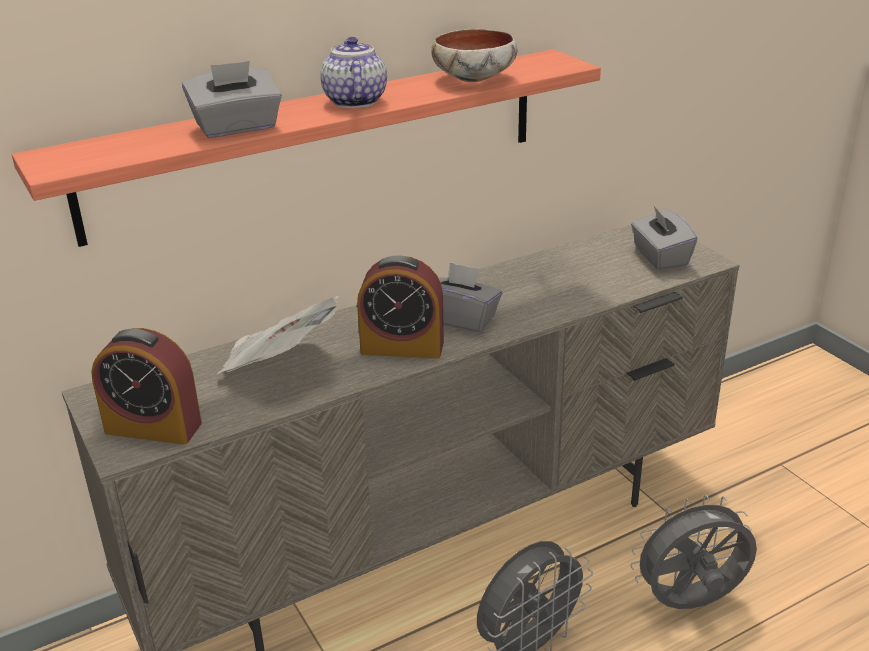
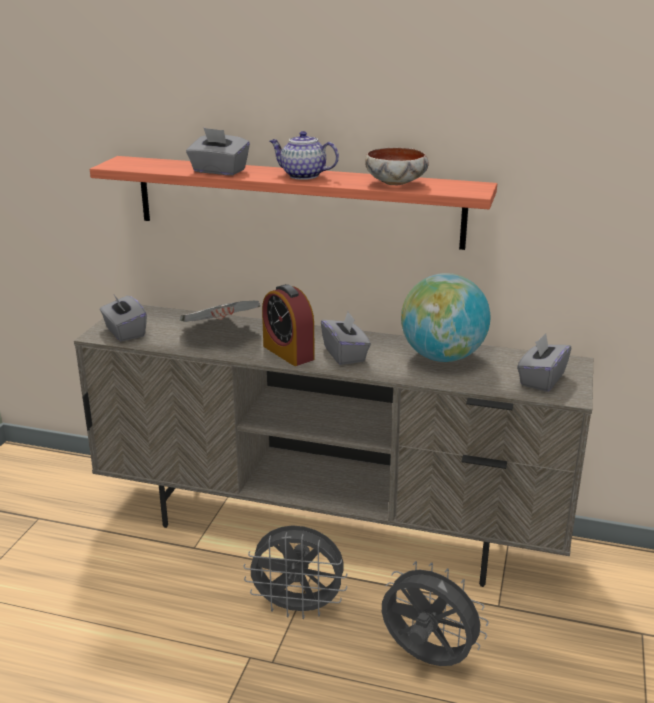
camera: 45 degrees right, 5 degrees down
alarm clock [91,328,202,445] -> grey tissue box [100,295,147,342]
teapot [320,37,387,108] -> teapot turned 105 degrees counterclockwise [270,131,339,180]
none -> globe [401,273,490,362]

